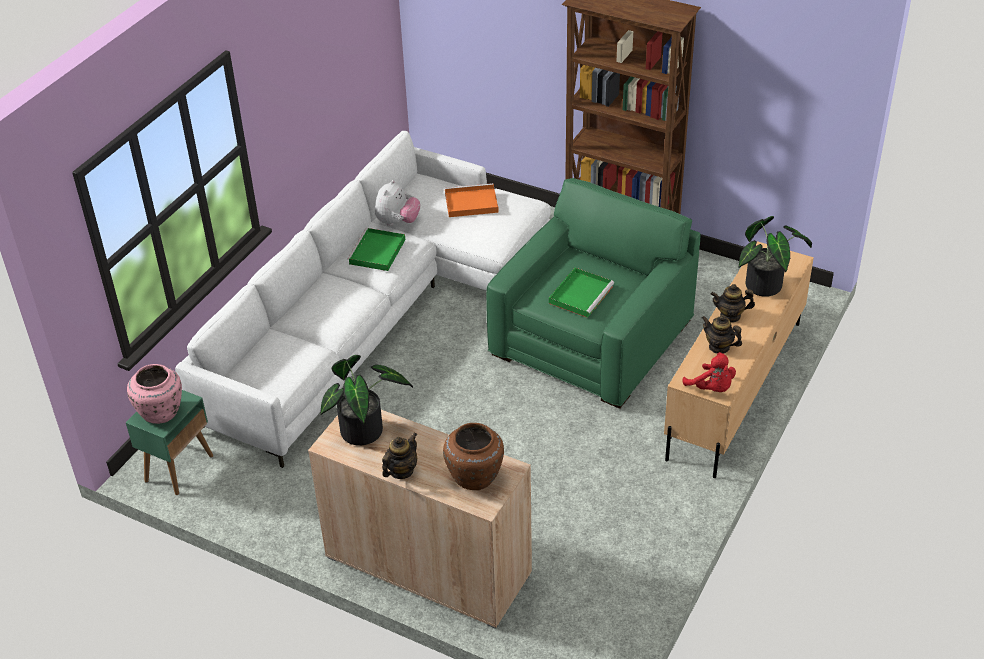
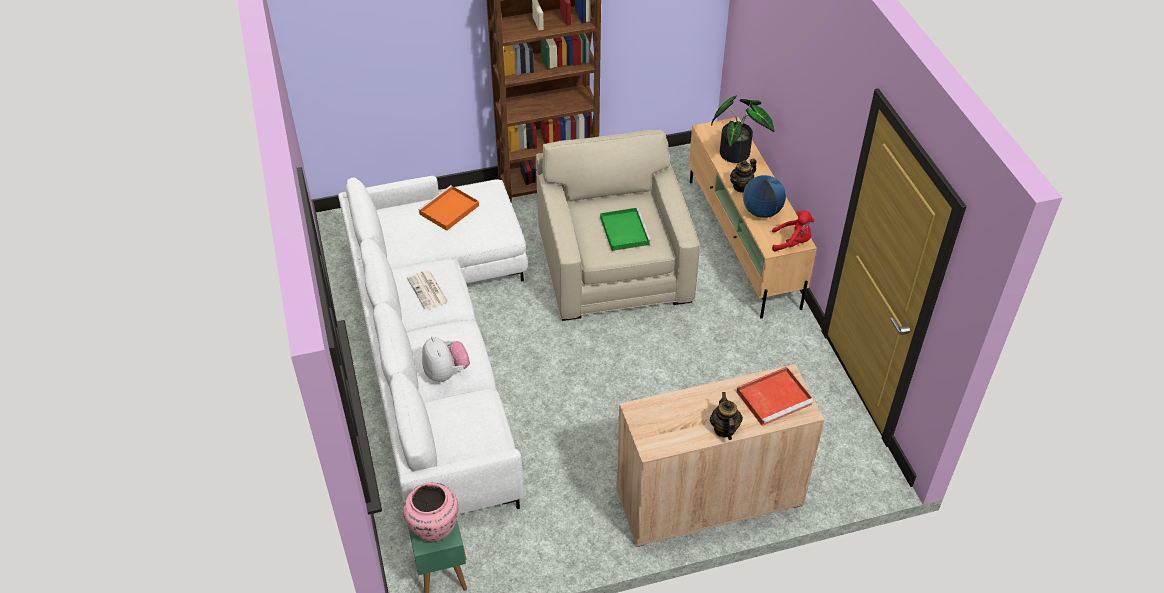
camera: 45 degrees left, 5 degrees up
potted plant [320,355,413,446] -> none
green tray [347,228,405,271] -> newspaper [407,270,448,310]
plush toy [375,180,420,226] -> plush toy moved to [422,336,470,382]
brown vase [443,423,504,490] -> red tray [737,367,814,426]
green armchair [486,178,701,409] -> beige armchair [536,130,700,321]
teapot [702,315,742,354] -> globe [743,175,786,218]

